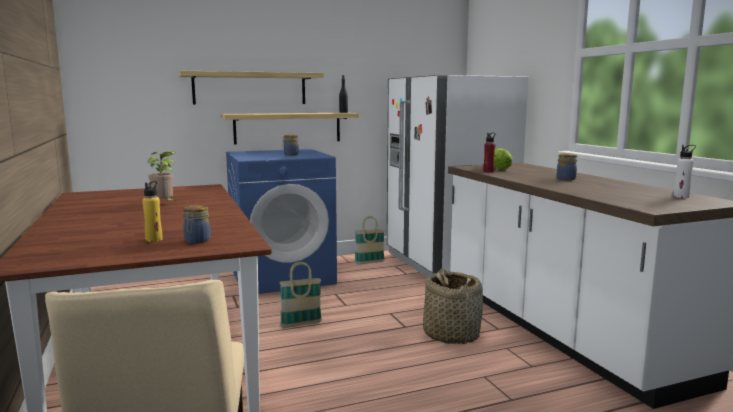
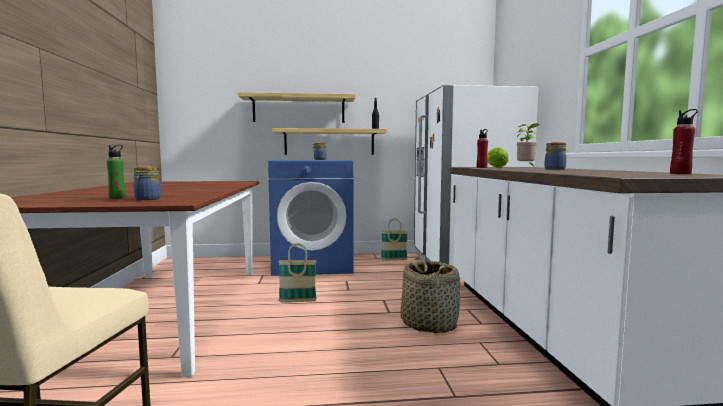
camera: 15 degrees right, 5 degrees down
yellow bottle [142,181,162,242] -> green bottle [107,145,126,199]
potted plant [148,151,176,201] -> potted plant moved to [517,123,539,166]
white bottle [674,145,696,198] -> red bottle [670,109,698,174]

